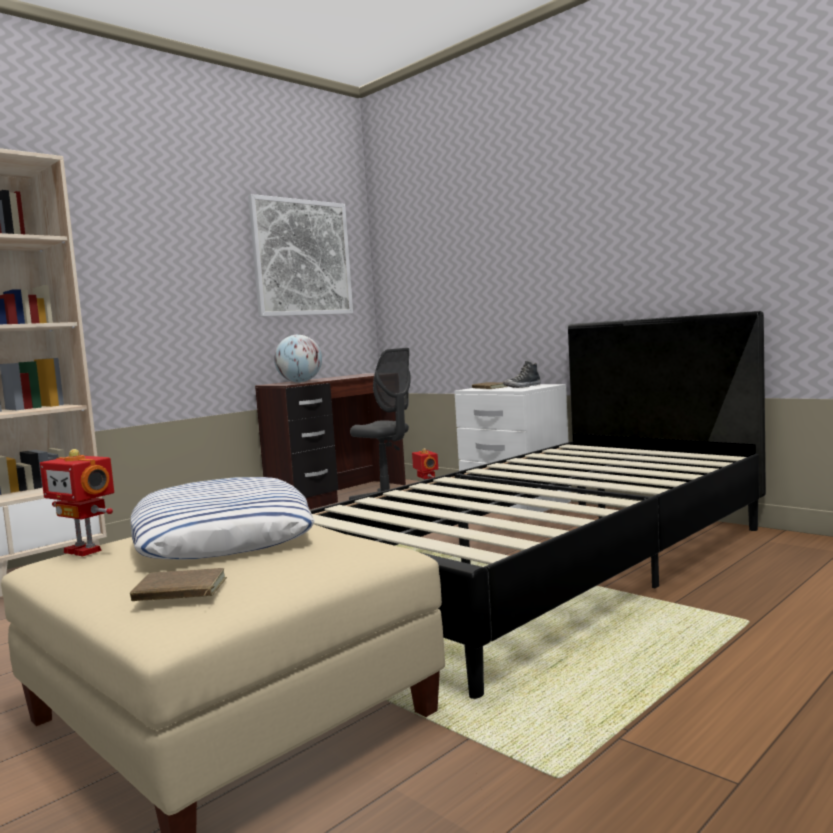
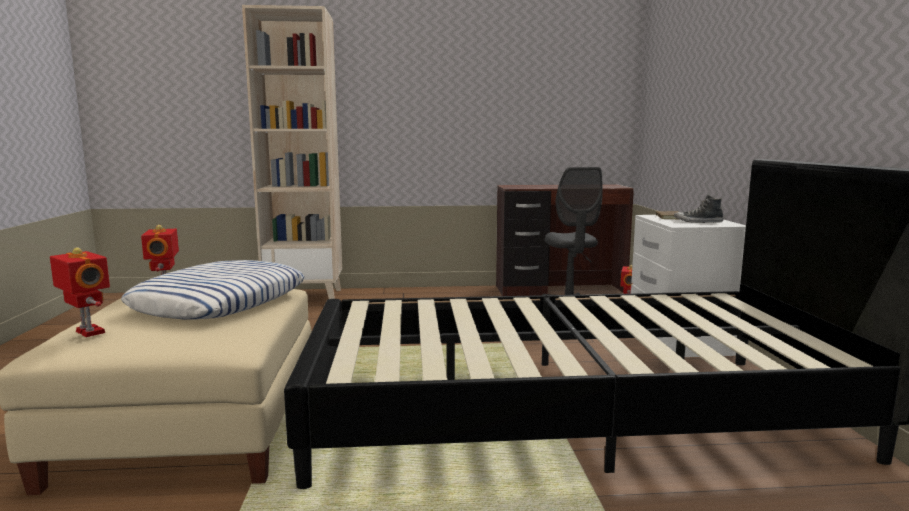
camera: 40 degrees right, 5 degrees up
brown book [130,568,227,601] -> toy robot [50,247,110,337]
picture [248,194,353,317] -> none
globe [274,335,322,383] -> none

